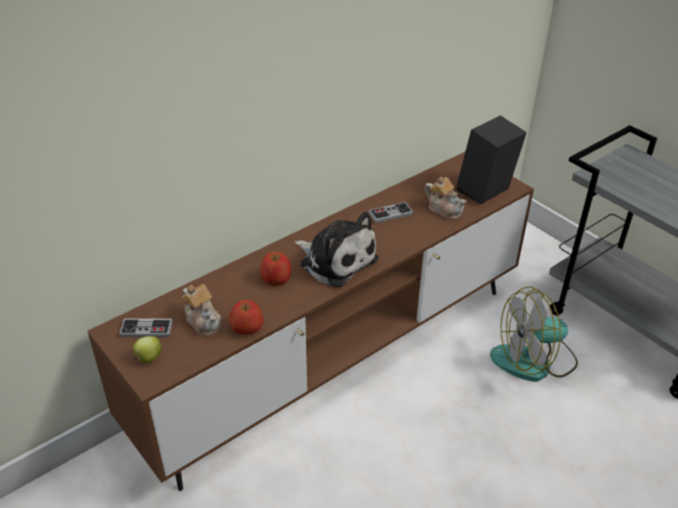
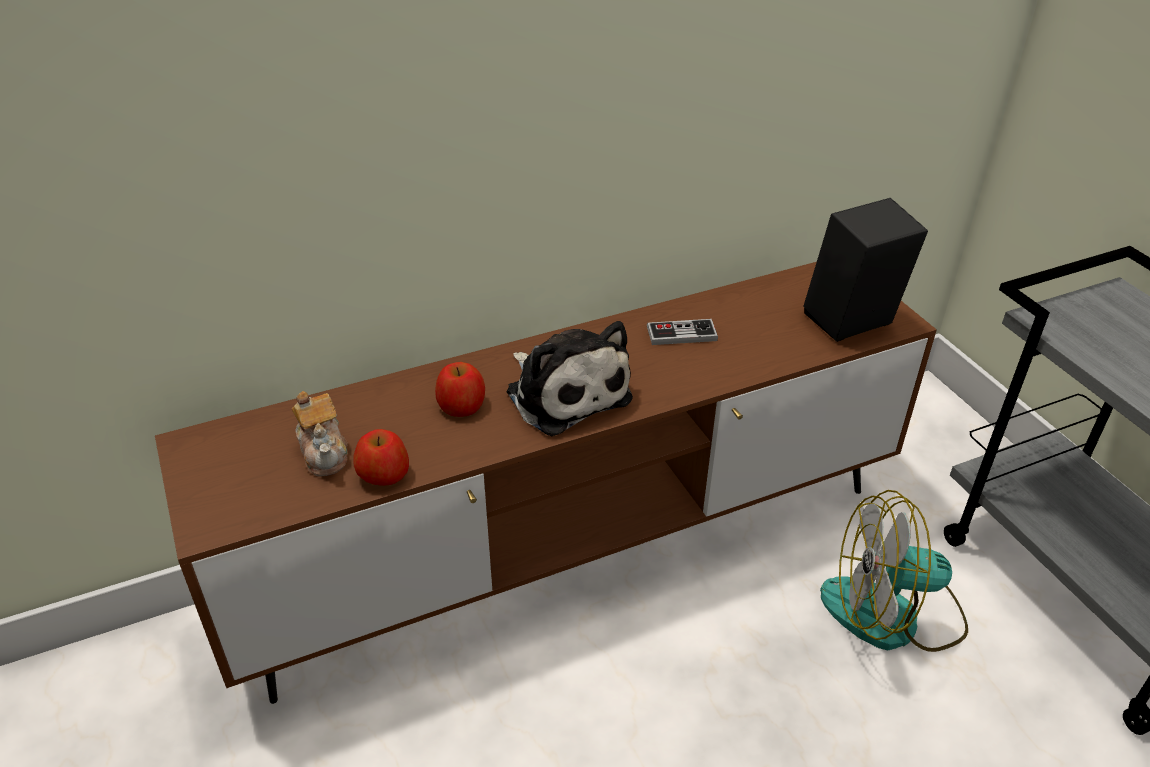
camera: 15 degrees right, 0 degrees up
game controller [119,318,173,337] -> none
apple [132,336,162,363] -> none
teapot [424,176,466,220] -> none

